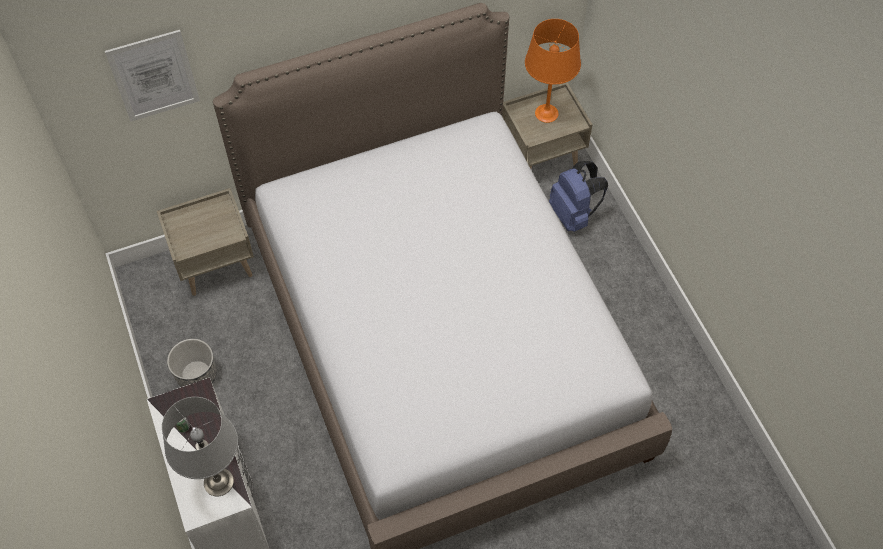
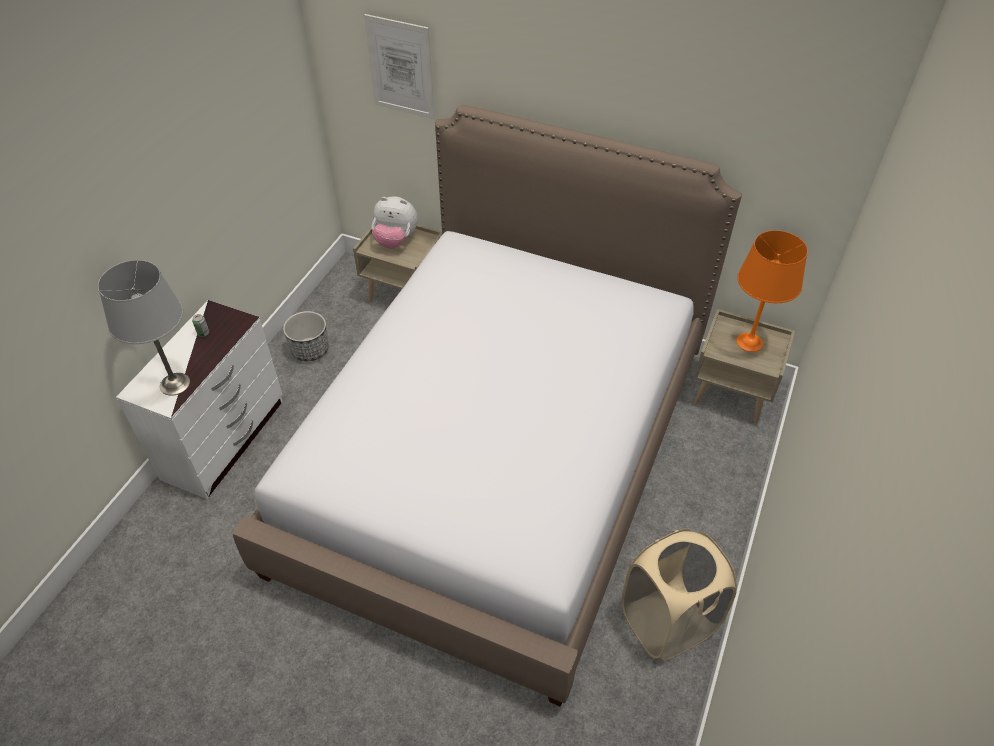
camera: 45 degrees right, 10 degrees down
blue backpack [549,161,608,232] -> none
none -> plush toy [372,196,418,248]
none -> beige laundry basket [622,528,737,661]

